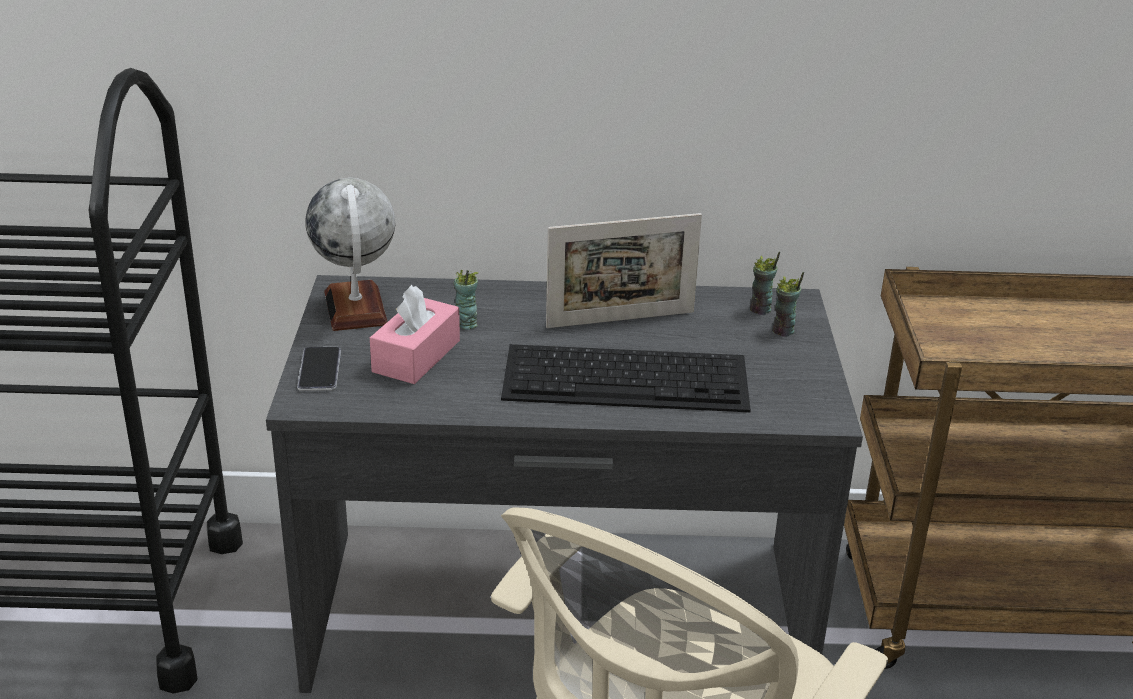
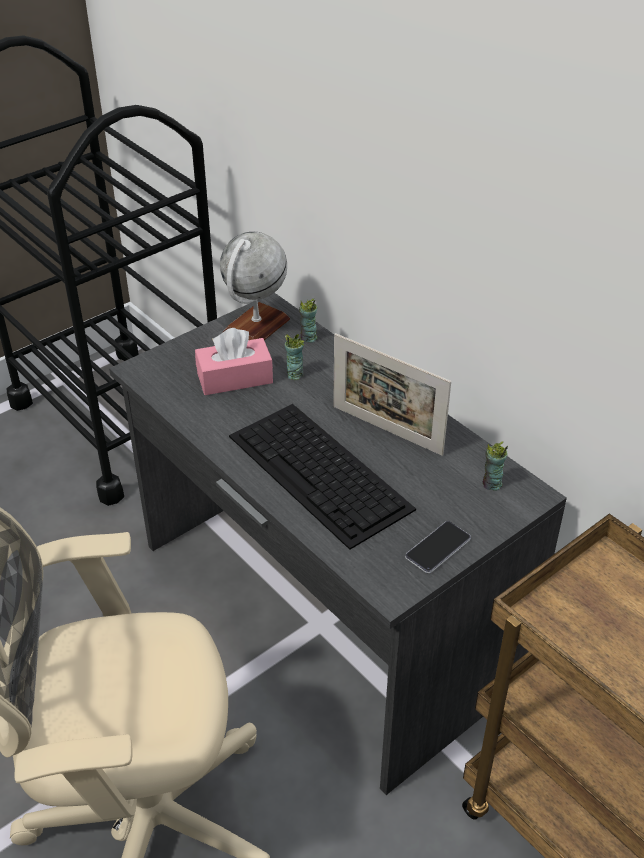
camera: 50 degrees right, 10 degrees up
phone [297,347,341,391] -> phone moved to [405,521,471,574]
cup [772,272,804,337] -> cup moved to [299,299,317,343]

